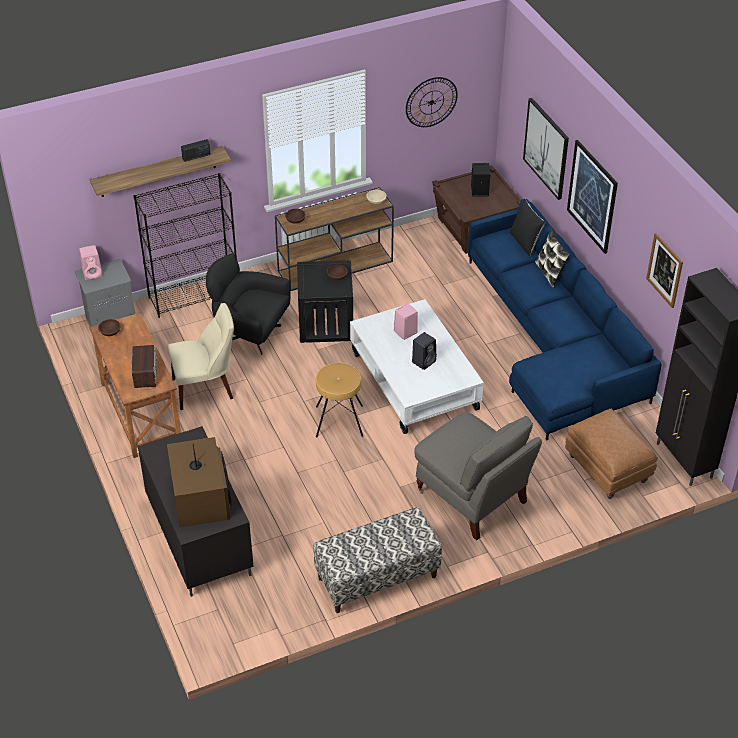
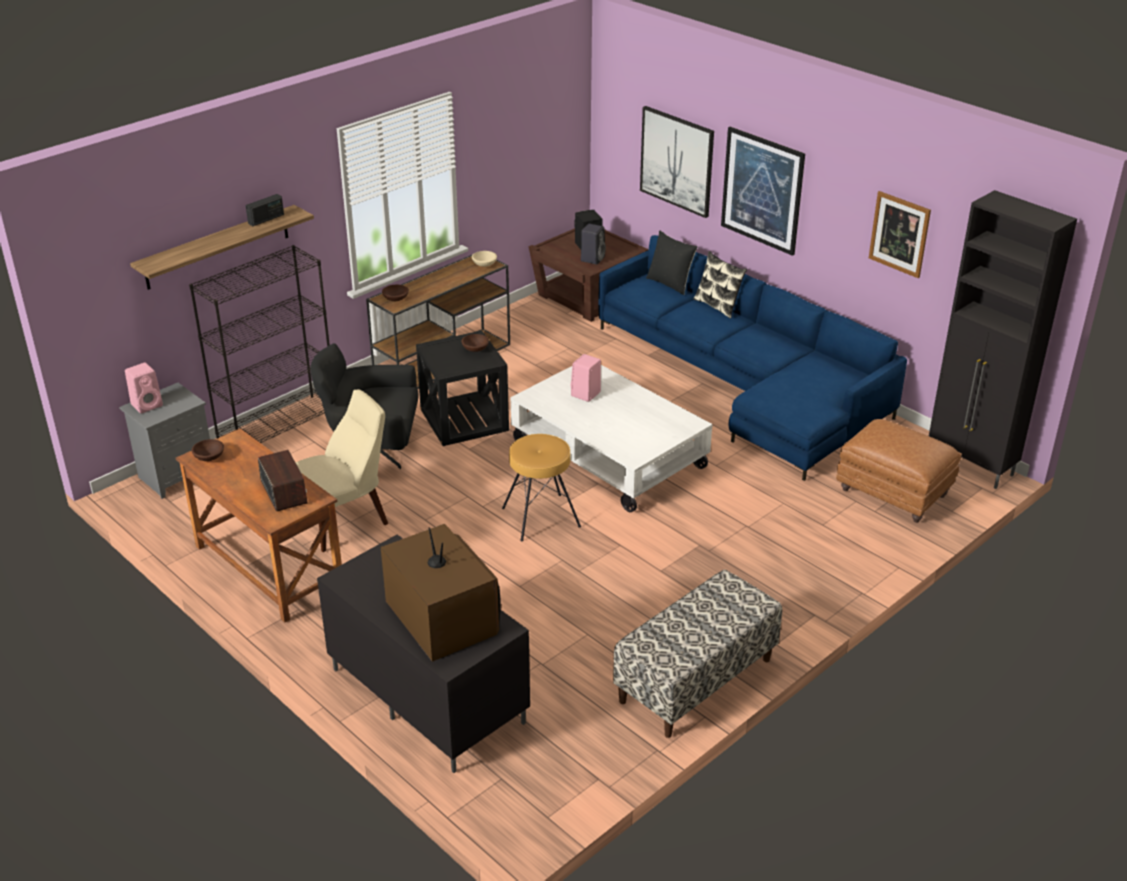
camera: 20 degrees left, 10 degrees down
wall clock [406,77,458,127] -> none
black speaker [412,332,437,370] -> black speaker moved to [581,224,606,265]
grey armchair [414,412,542,540] -> none

